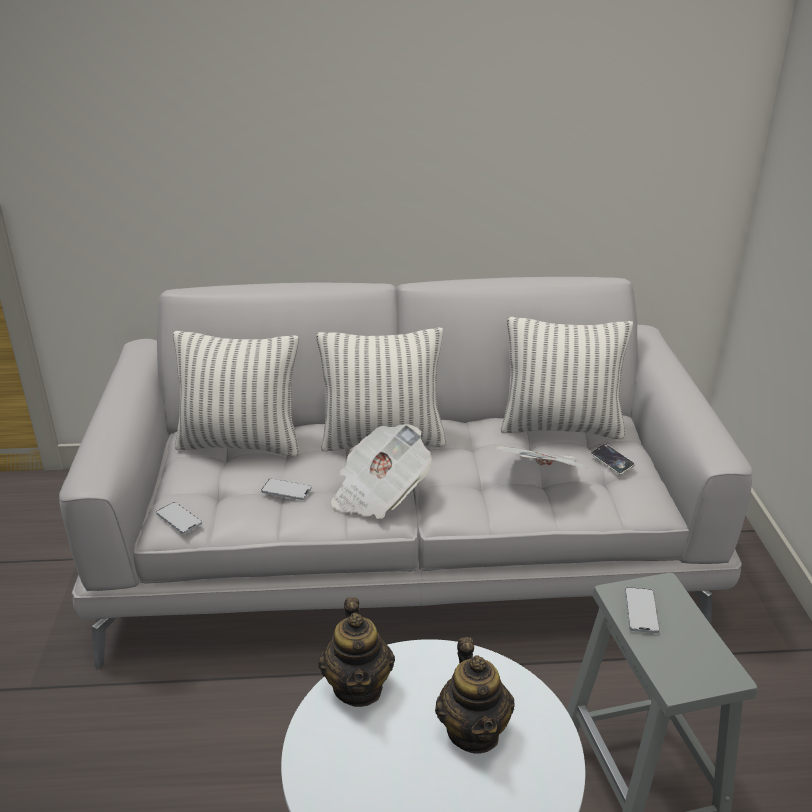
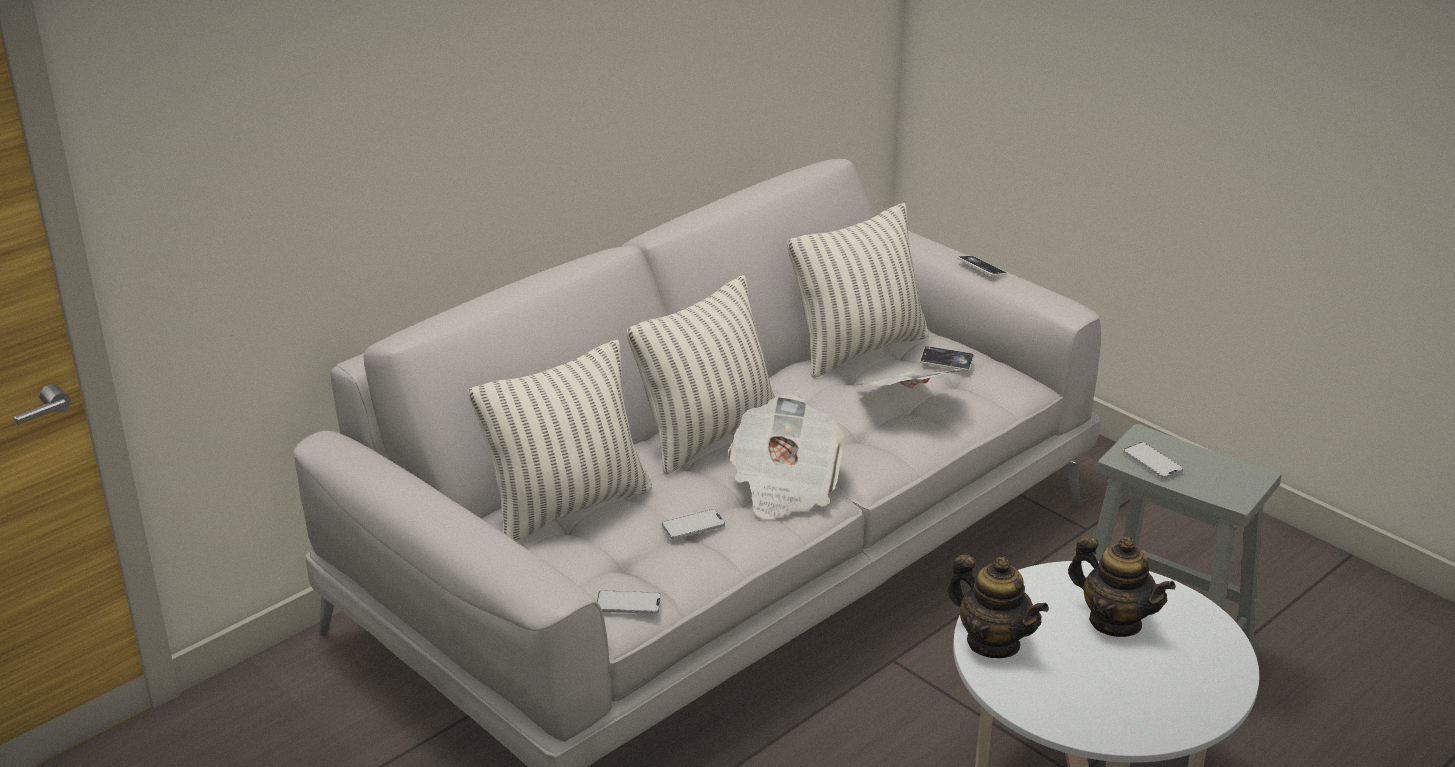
camera: 40 degrees left, 0 degrees up
none -> phone [958,256,1007,276]

